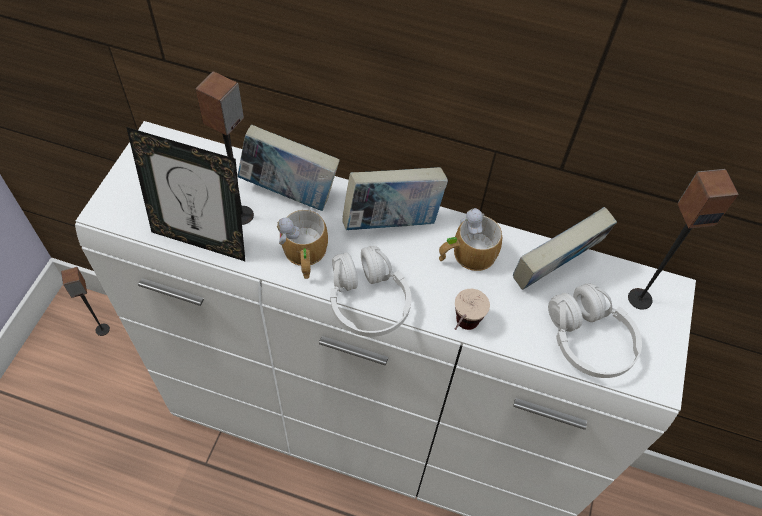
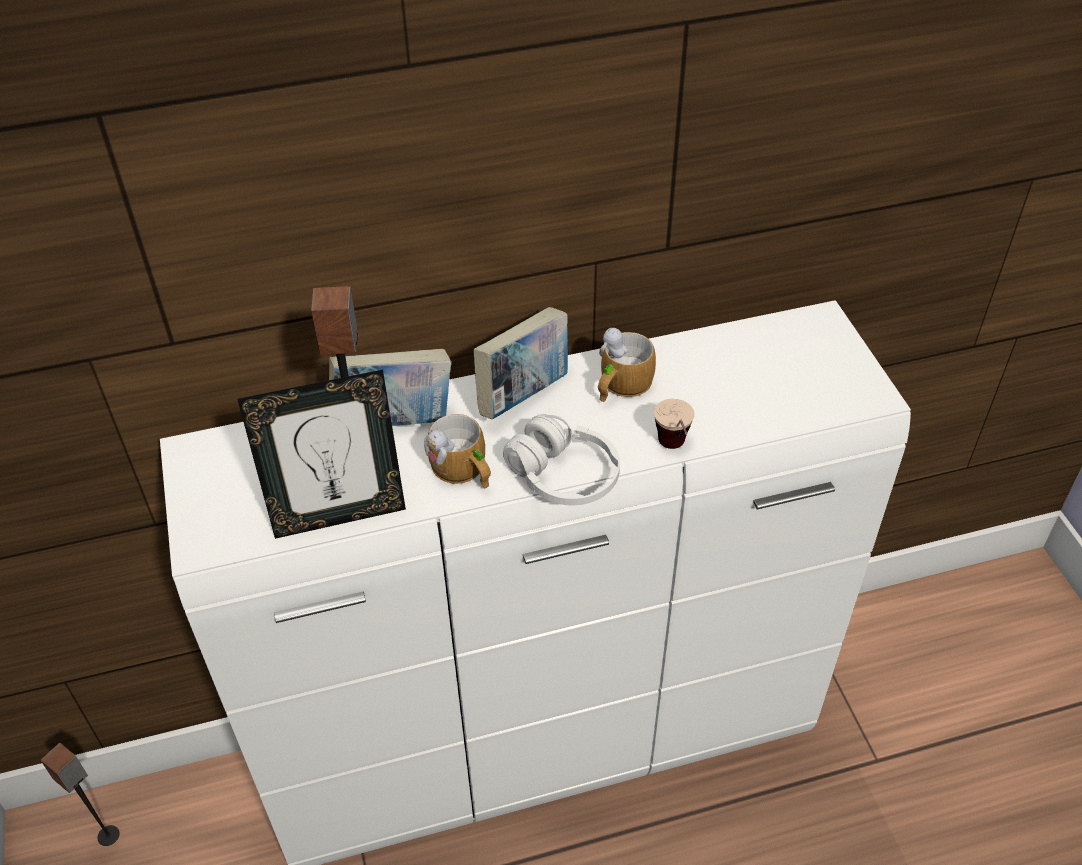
camera: 30 degrees left, 10 degrees down
book [513,207,617,290] -> none
white headphones [548,283,642,378] -> none
speaker [628,169,739,310] -> none

